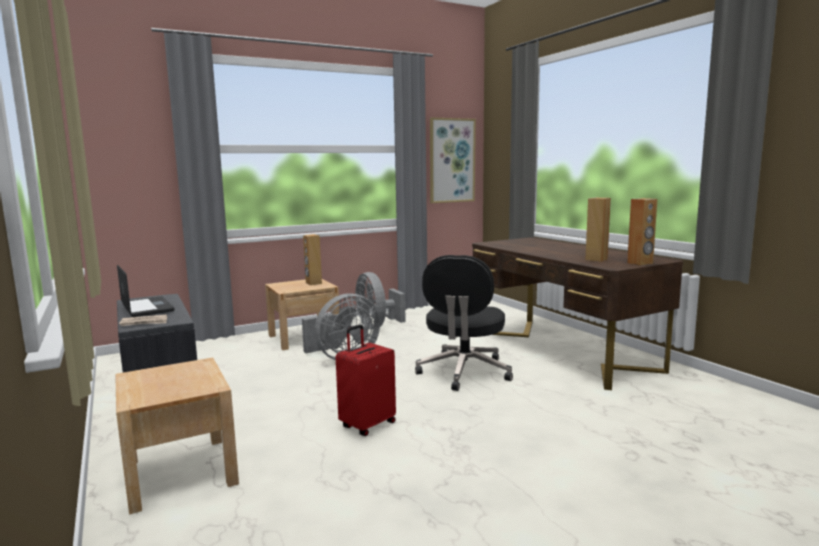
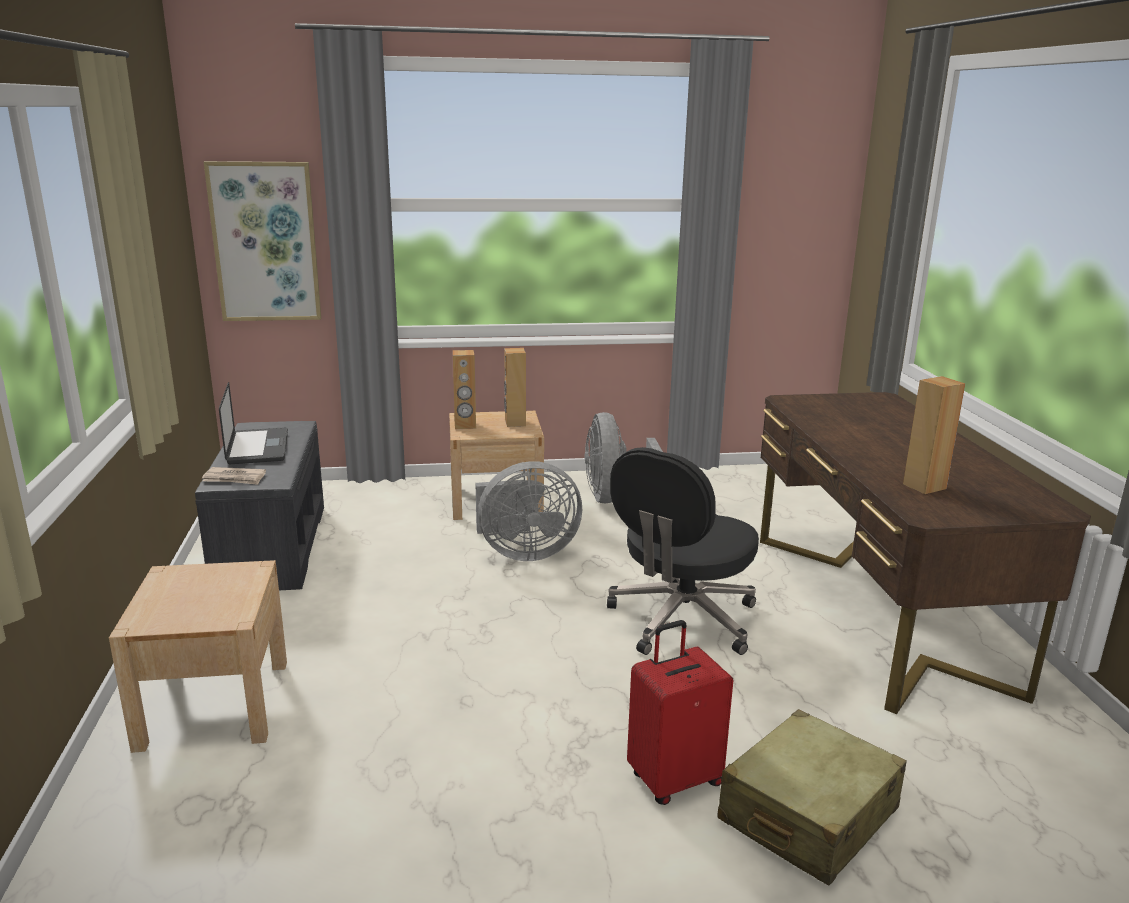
camera: 20 degrees right, 10 degrees up
red suitcase [336,325,396,436] -> red suitcase moved to [627,620,733,805]
picture [430,118,476,203] -> picture moved to [204,161,321,321]
brown speaker [627,198,657,266] -> brown speaker moved to [453,350,476,429]
none -> beige suitcase [717,709,907,886]

